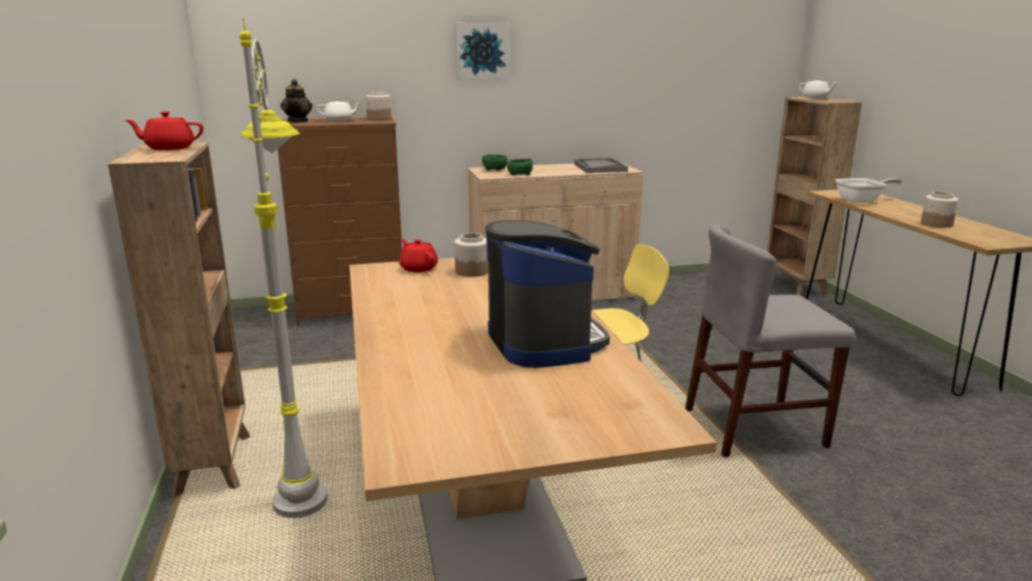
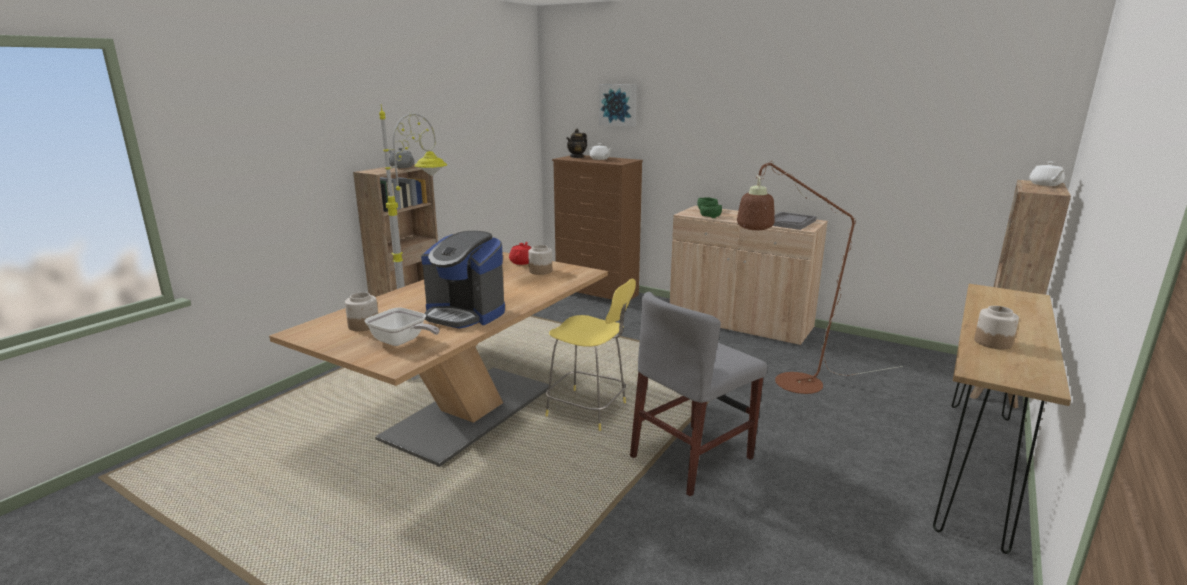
camera: 45 degrees right, 0 degrees up
red teapot [125,112,203,150] -> grey teapot [389,148,414,168]
jar [365,91,392,120] -> jar moved to [345,292,378,331]
picture [455,22,510,79] -> picture moved to [599,84,637,127]
coffee machine [485,220,610,368] -> coffee machine turned 90 degrees clockwise [421,231,505,329]
grey chair [685,225,855,457] -> grey chair turned 75 degrees counterclockwise [630,292,767,496]
frying pan [835,178,902,203] -> frying pan moved to [364,308,440,346]
none -> brown floor lamp [737,161,903,394]

